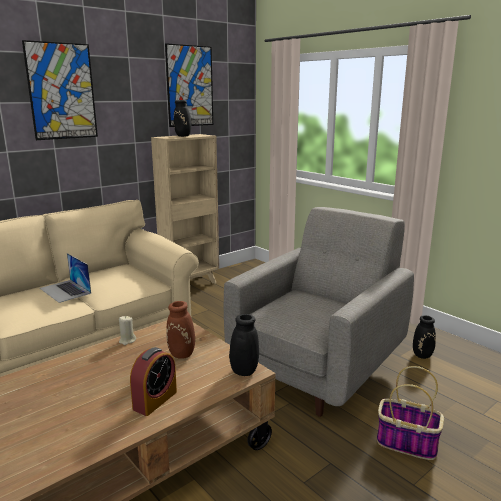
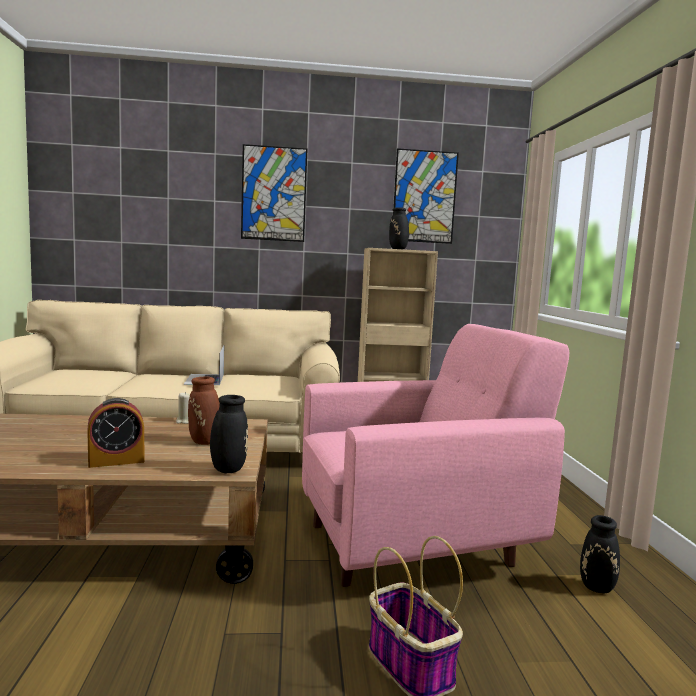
camera: 35 degrees right, 10 degrees down
grey armchair [224,207,414,417] -> pink armchair [302,324,569,587]

